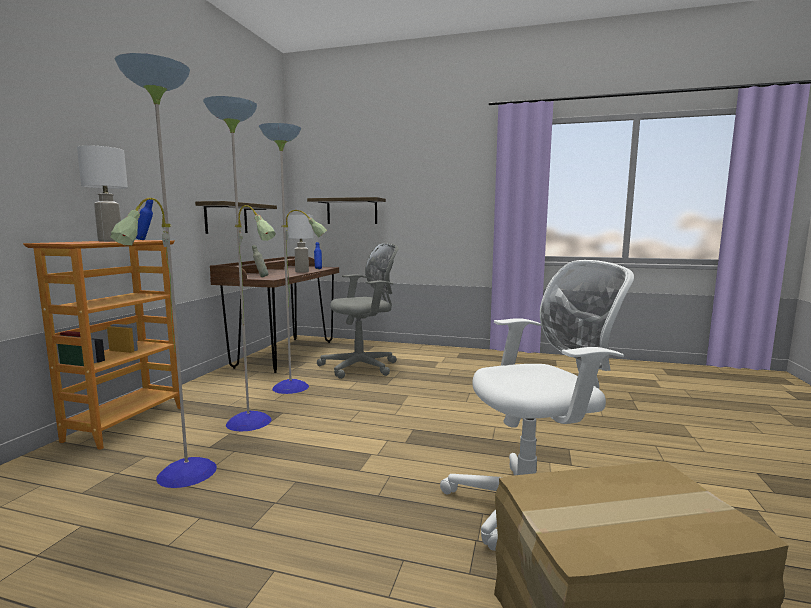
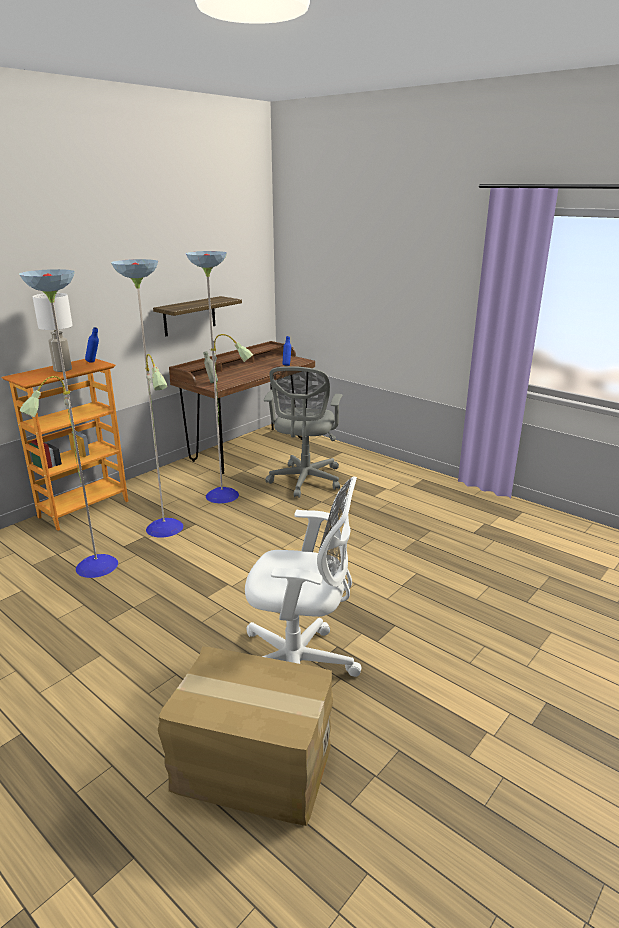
camera: 25 degrees right, 15 degrees up
white table lamp [288,215,313,273] -> none
shelf [307,197,386,224] -> none
grey office chair [317,243,399,379] -> grey office chair turned 105 degrees clockwise [264,366,343,498]

